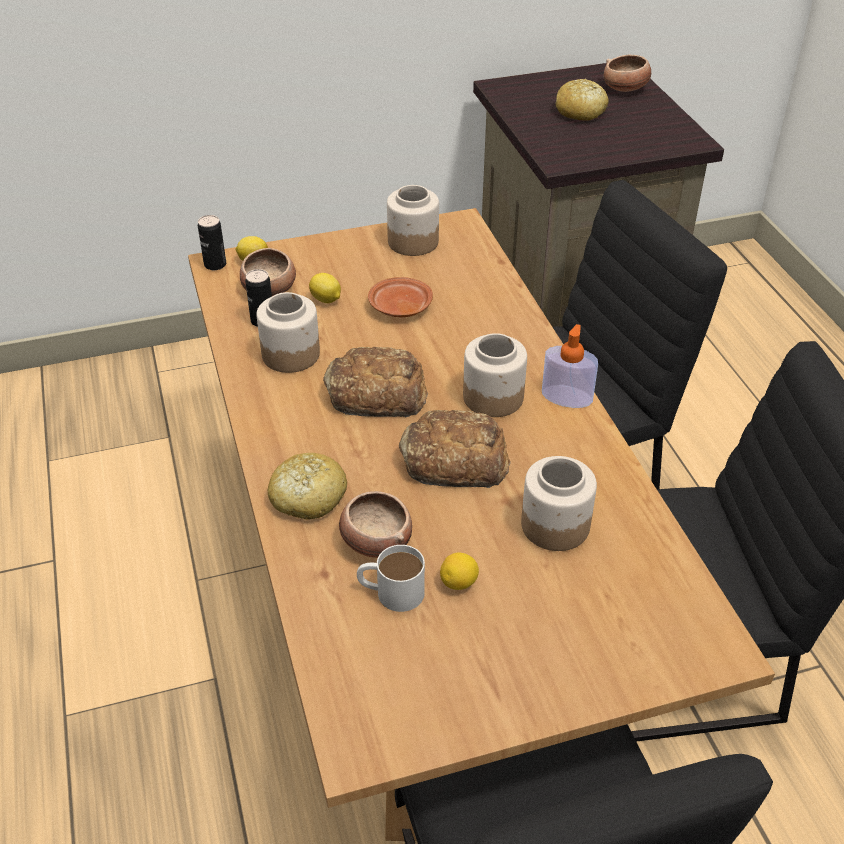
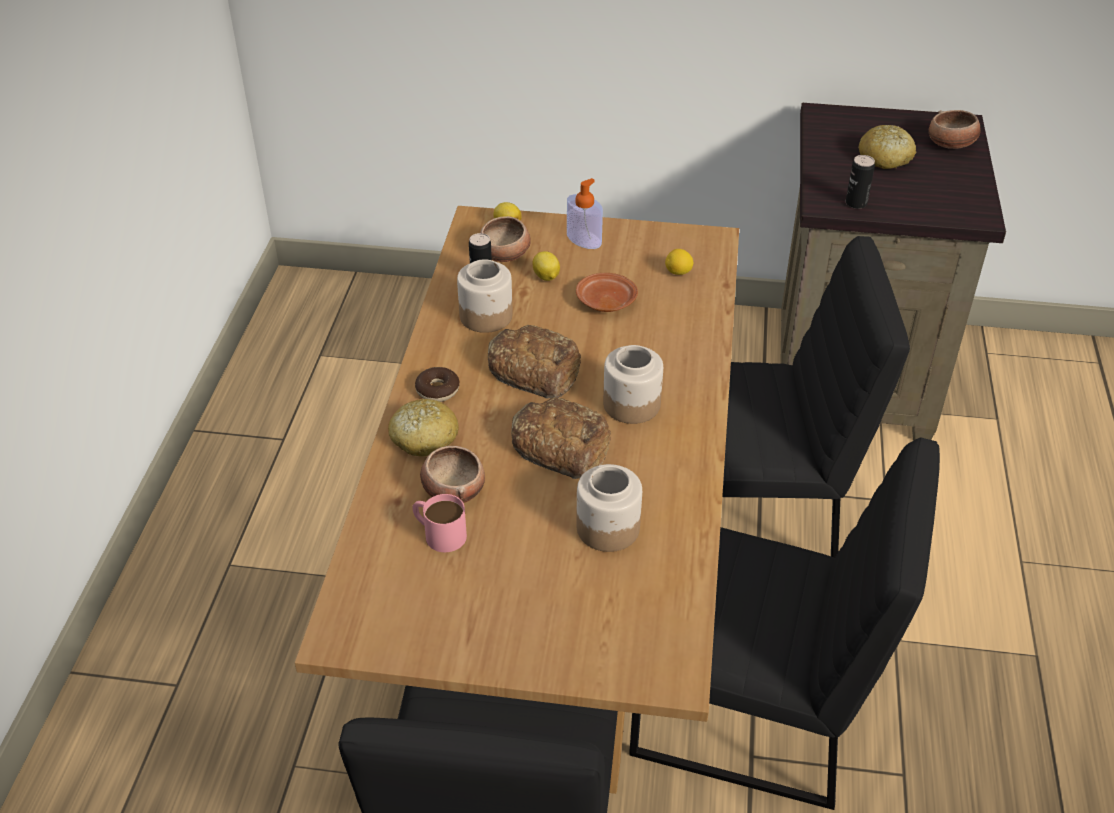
camera: 25 degrees right, 0 degrees up
can [198,215,226,270] -> can moved to [846,155,875,209]
white mug [357,545,425,612] -> pink mug [412,494,467,552]
jar [387,185,439,256] -> none
lemon [440,553,479,590] -> lemon moved to [665,249,694,275]
soap dispenser [542,324,598,408] -> soap dispenser moved to [567,178,603,249]
none -> donut [415,367,460,402]

